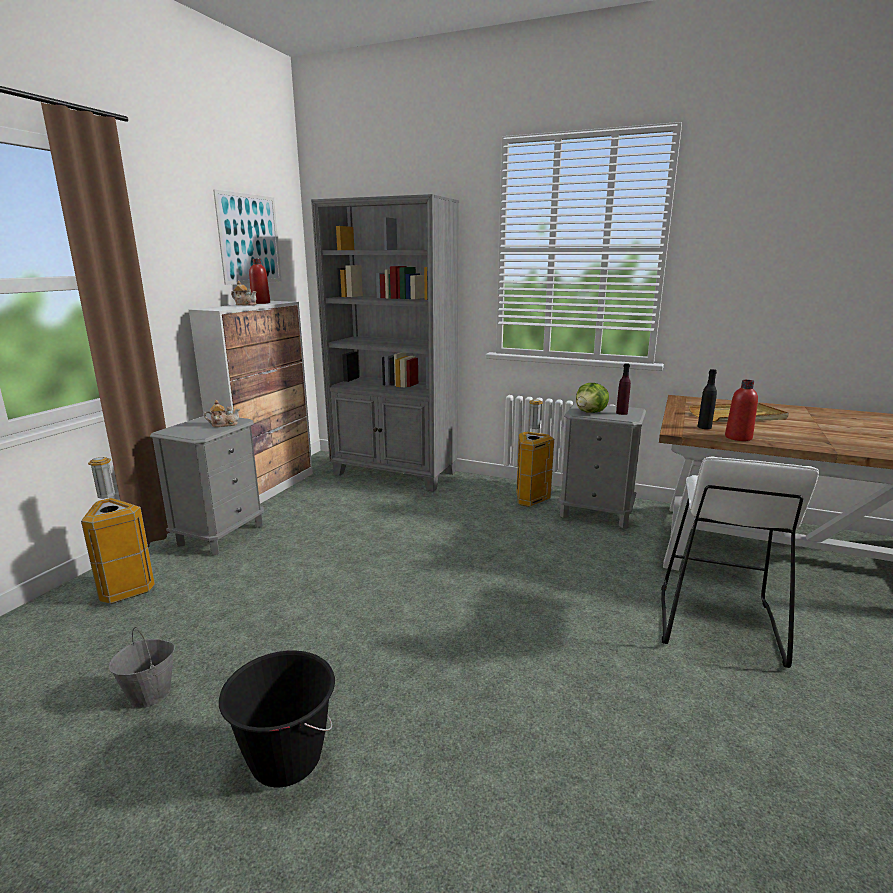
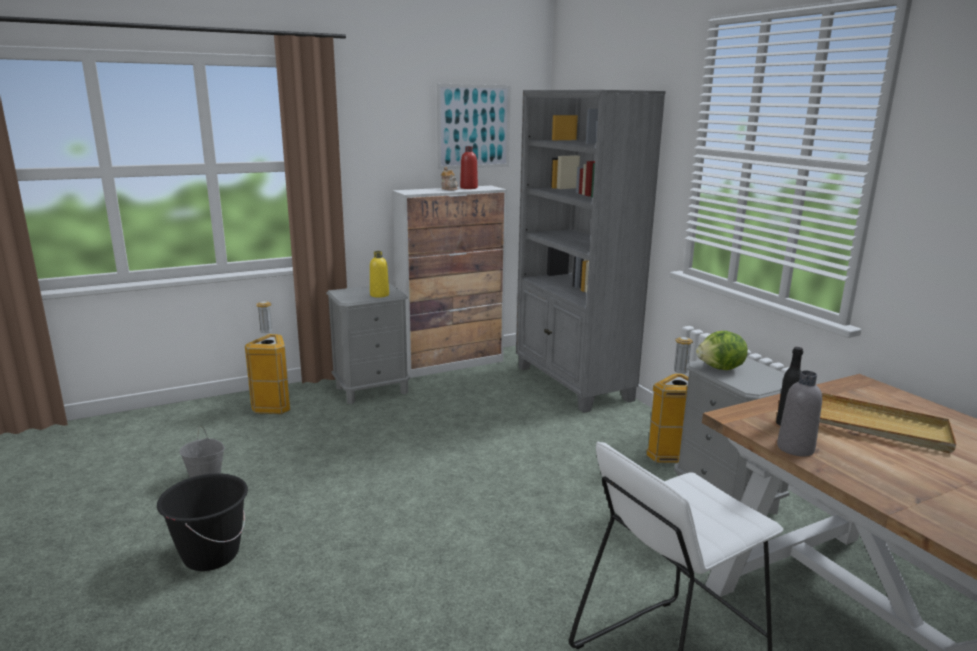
camera: 40 degrees right, 0 degrees up
teapot [204,400,240,427] -> yellow bottle [370,251,389,298]
purple bottle [616,363,631,415] -> none
red bottle [725,380,758,441] -> grey bottle [777,371,822,457]

